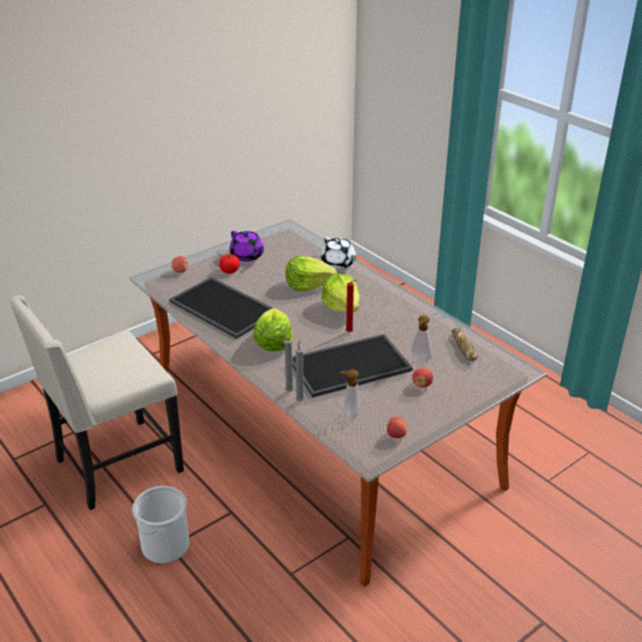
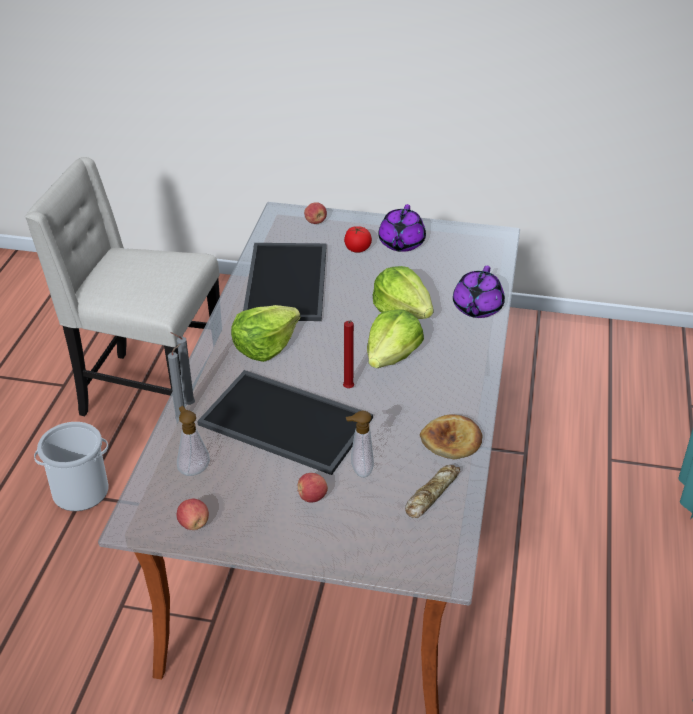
camera: 50 degrees right, 5 degrees up
white teapot [321,237,356,269] -> purple teapot [453,266,505,318]
none -> bread [420,415,483,459]

